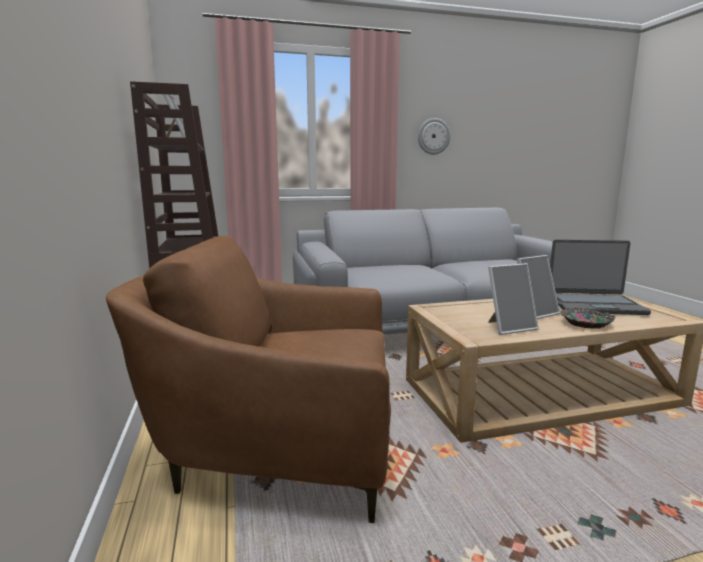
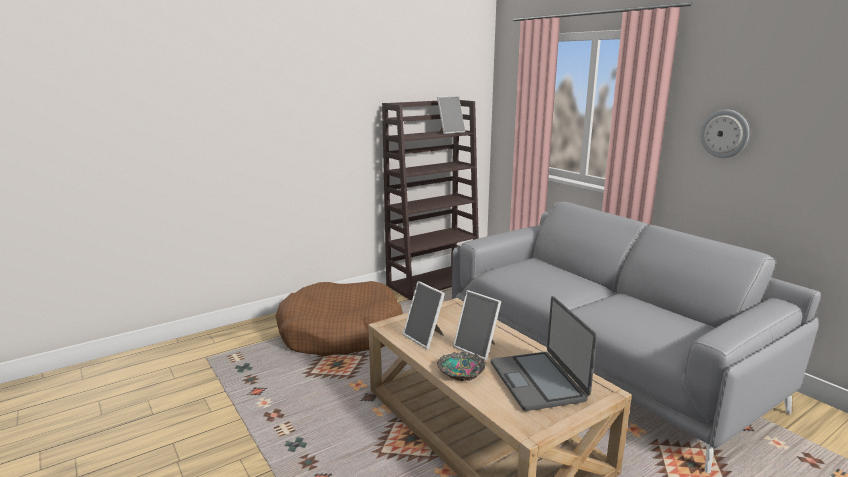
camera: 70 degrees right, 5 degrees up
brown armchair [106,236,391,523] -> brown dog bed [275,281,403,356]

